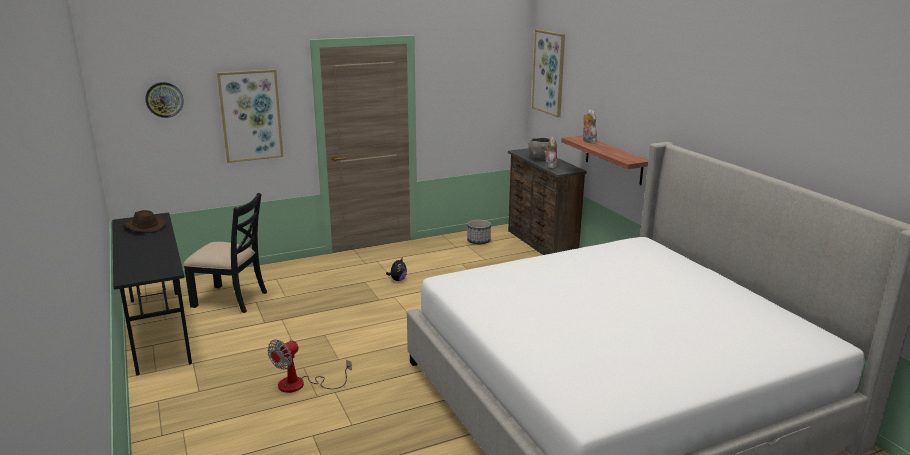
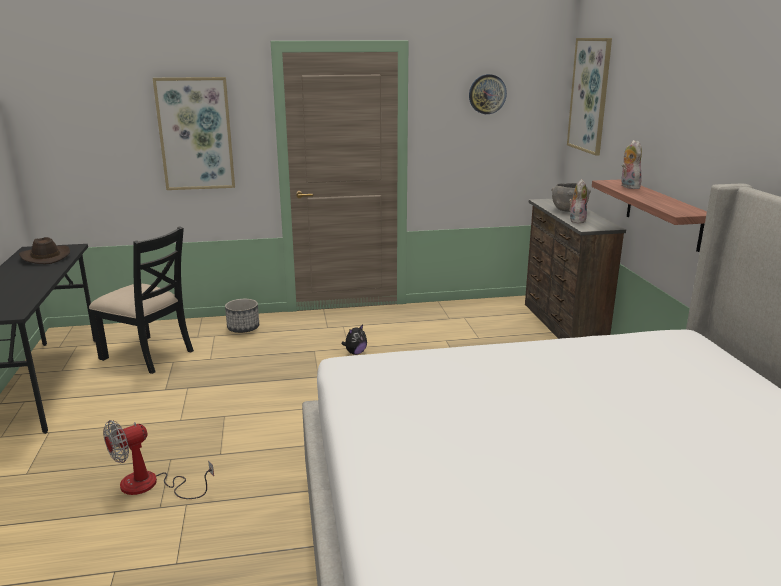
camera: 15 degrees right, 0 degrees up
wall clock [145,82,184,118] -> wall clock moved to [469,74,507,114]
planter [467,220,491,244] -> planter moved to [225,299,259,333]

